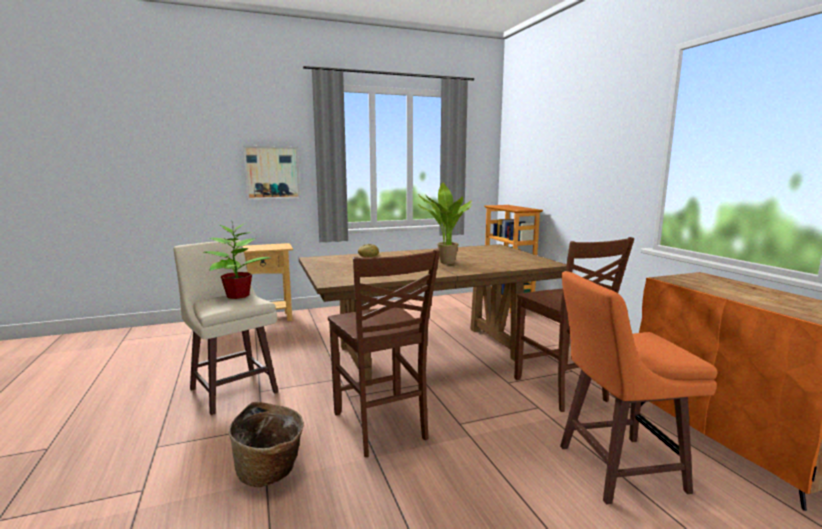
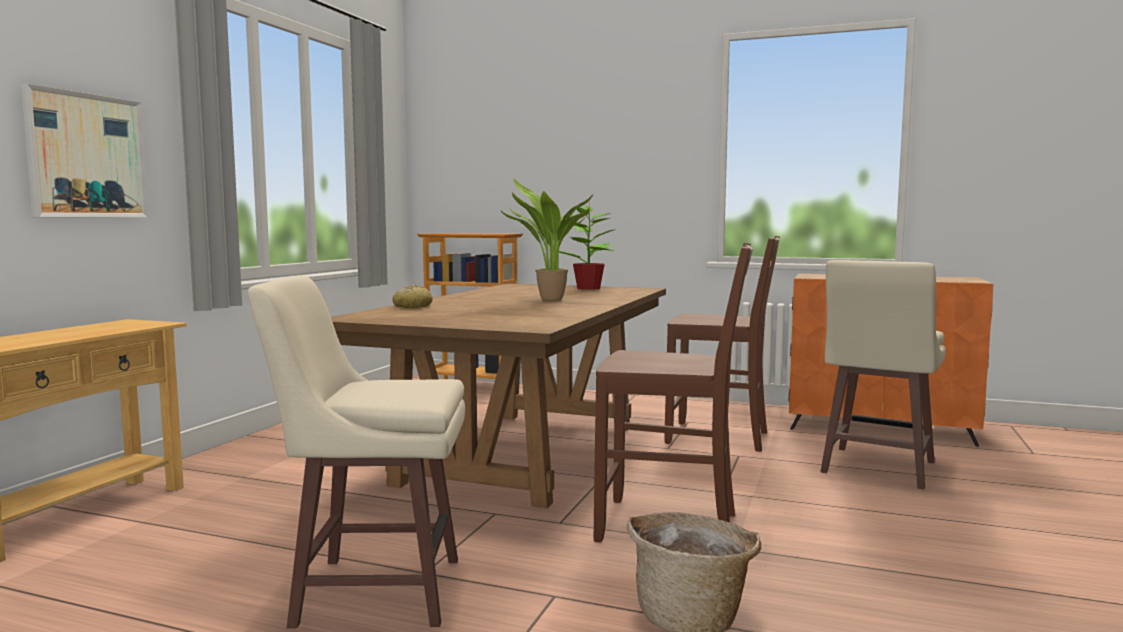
camera: 50 degrees left, 5 degrees down
potted plant [204,222,270,299] -> potted plant moved to [559,204,616,290]
orange stool [560,271,718,504] -> beige stool [820,260,946,489]

